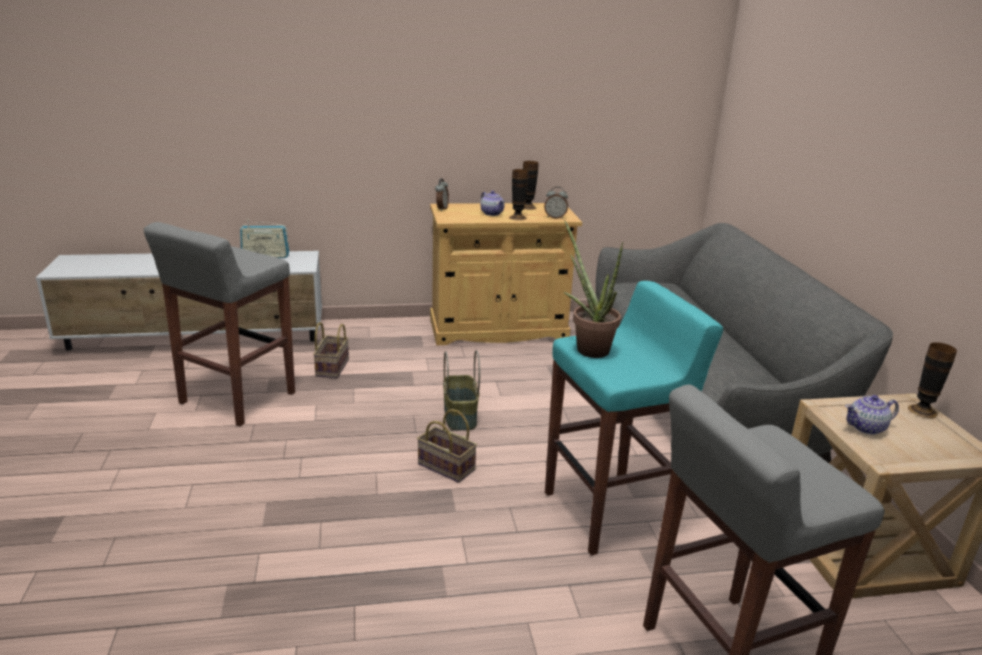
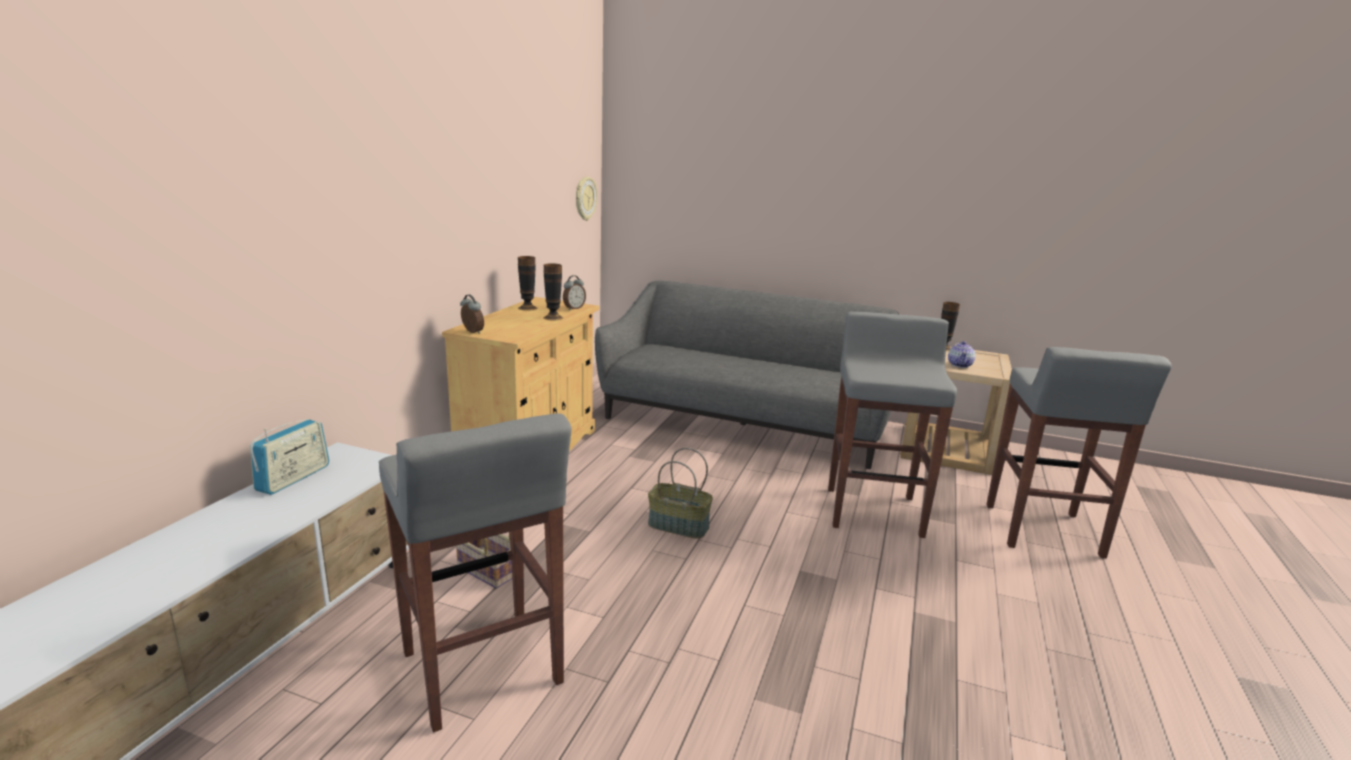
camera: 60 degrees left, 5 degrees down
basket [417,409,477,483] -> none
teapot [480,191,504,216] -> none
turquoise stool [545,281,723,556] -> grey stool [828,312,957,538]
potted plant [563,220,623,358] -> none
none -> wall clock [576,177,597,221]

